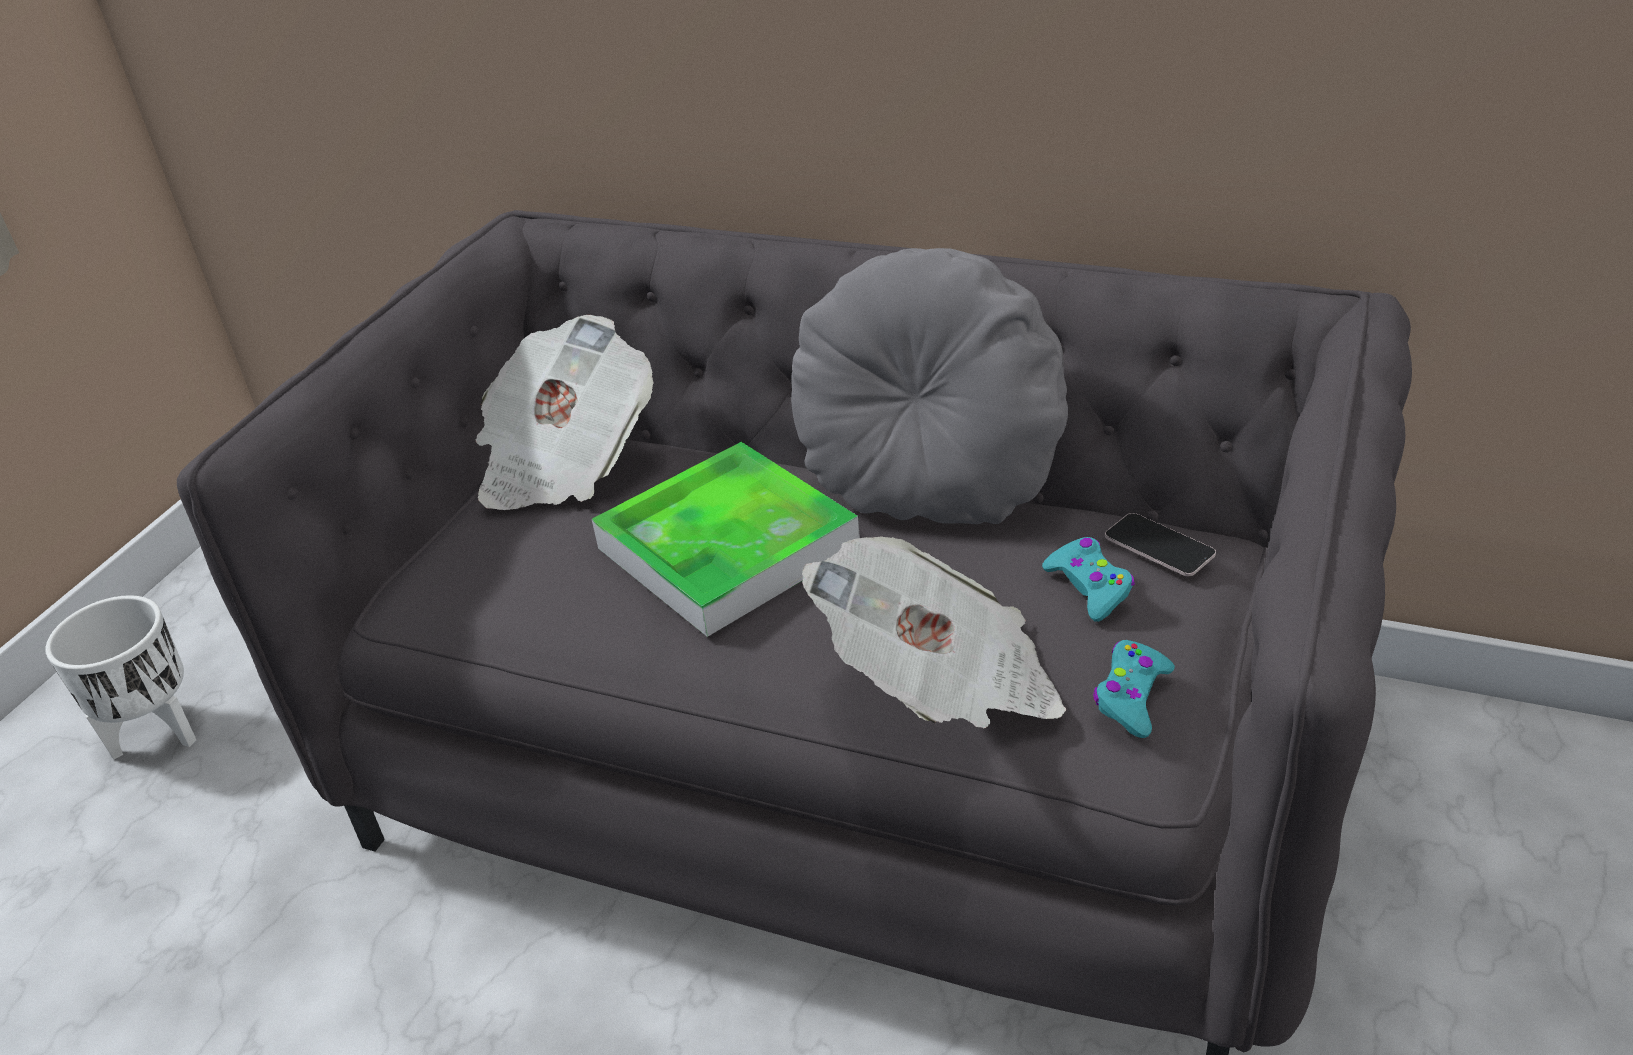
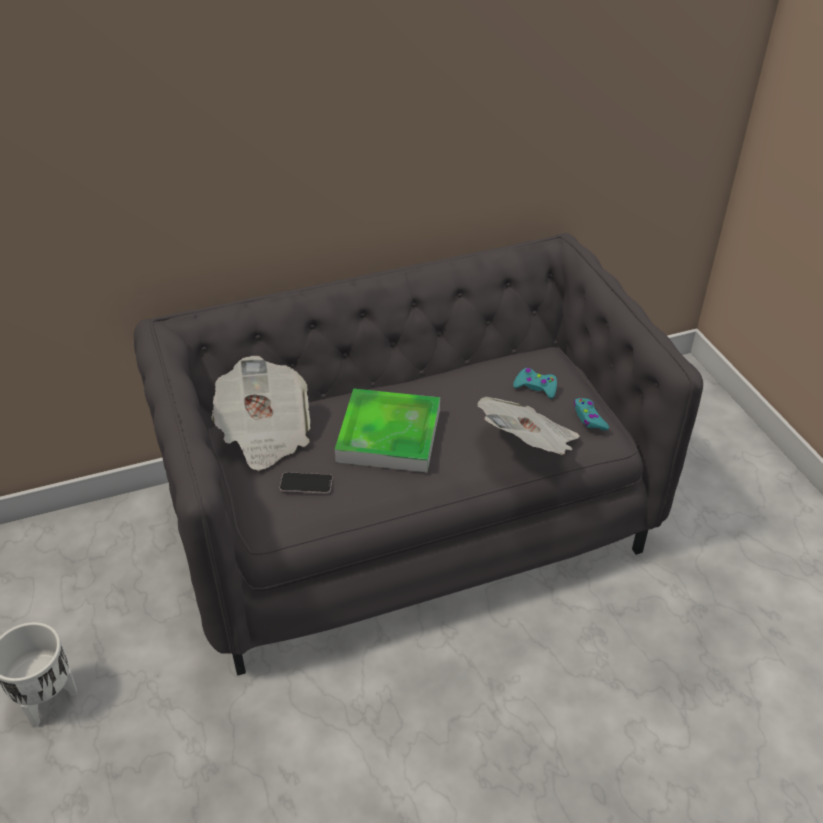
camera: 45 degrees left, 5 degrees up
grey pillow [791,248,1068,524] -> none
phone [1105,513,1216,576] -> phone moved to [280,472,333,494]

